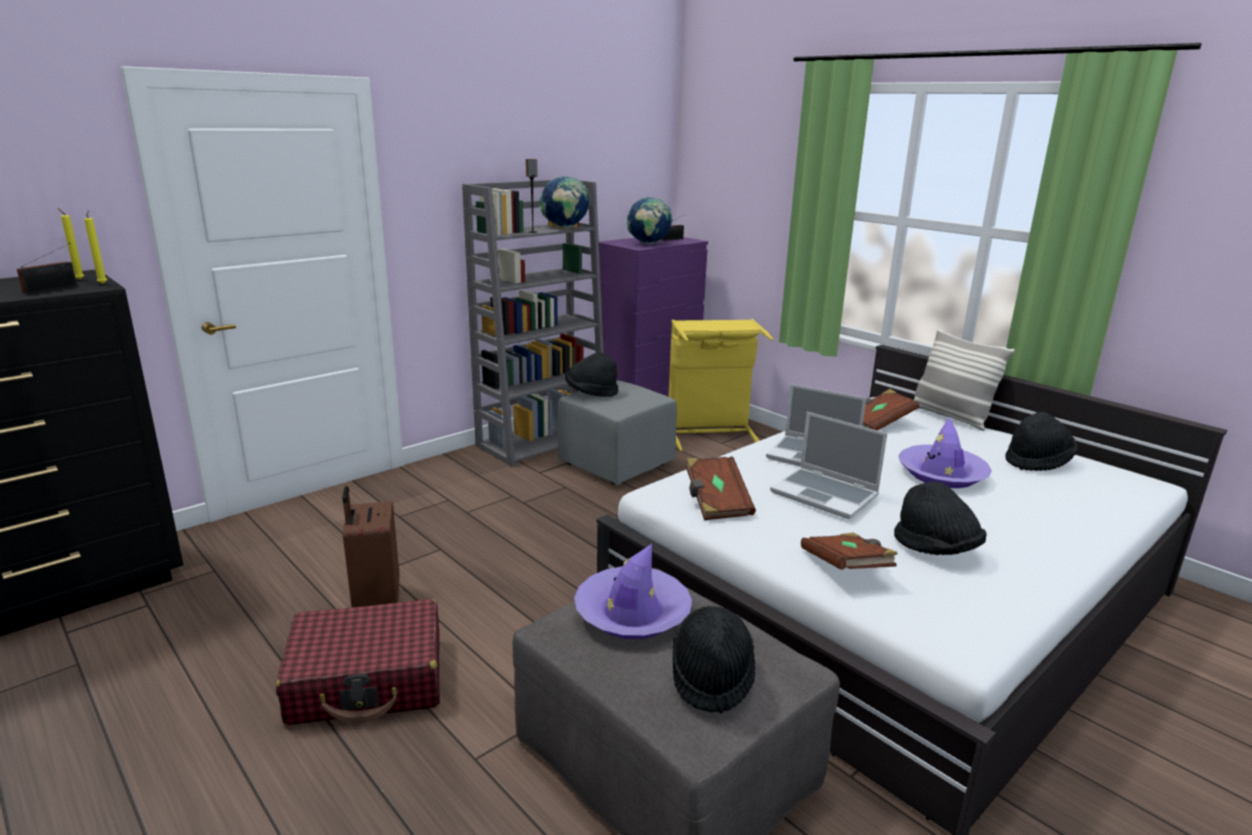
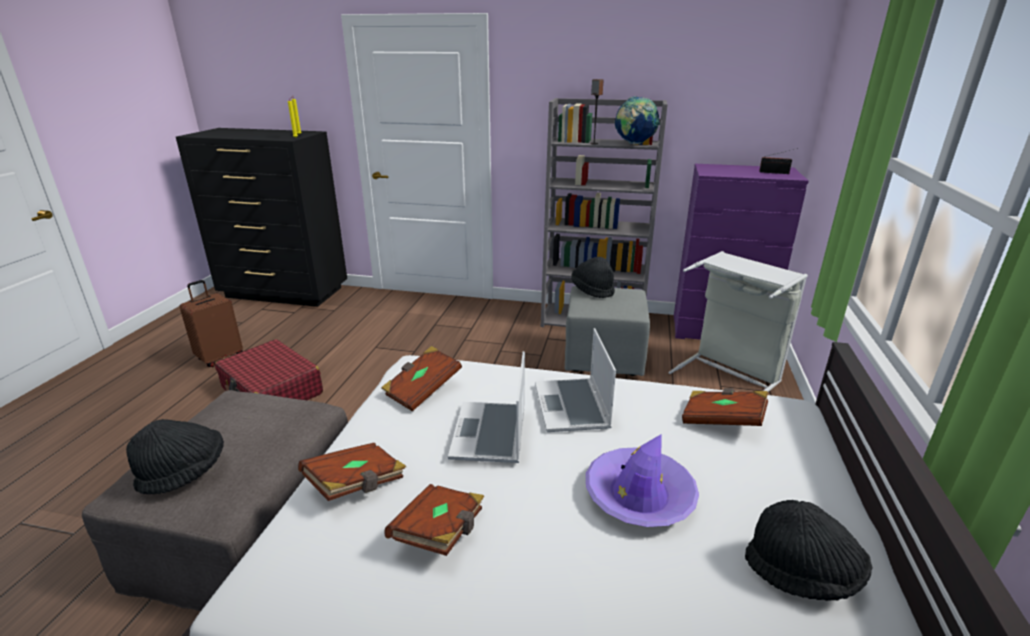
camera: 55 degrees right, 5 degrees up
radio [17,243,77,294] -> none
brown suitcase [342,486,400,607] -> brown suitcase moved to [180,280,243,367]
purple hat [574,544,692,639] -> none
globe [627,197,672,244] -> none
yellow laundry basket [669,319,773,451] -> grey laundry basket [669,251,808,392]
black hat [894,482,987,555] -> brown book [384,484,484,556]
pillow [914,328,1015,431] -> none

